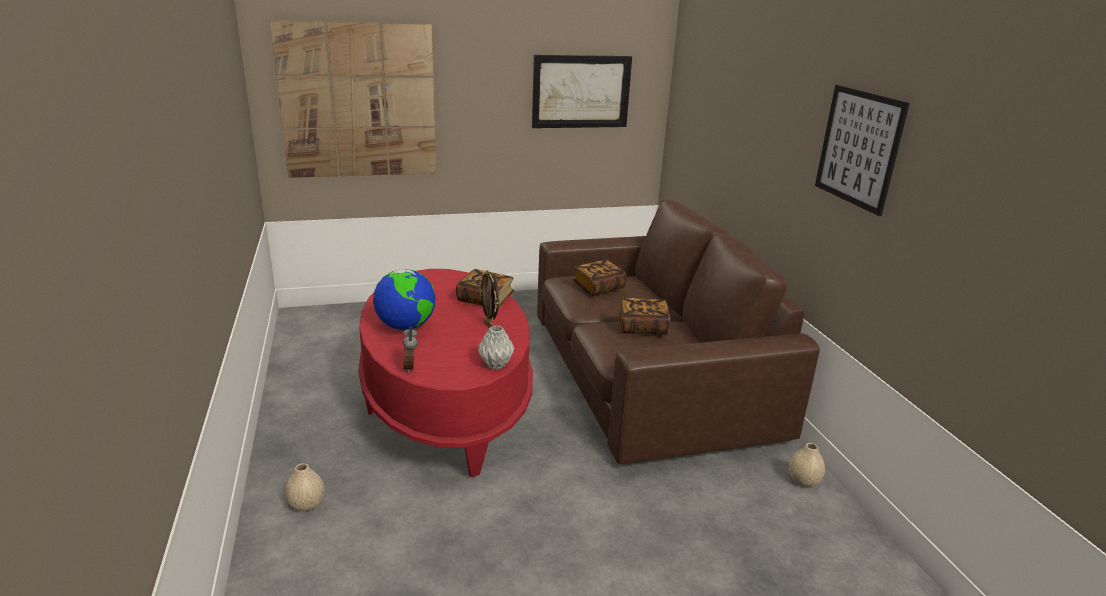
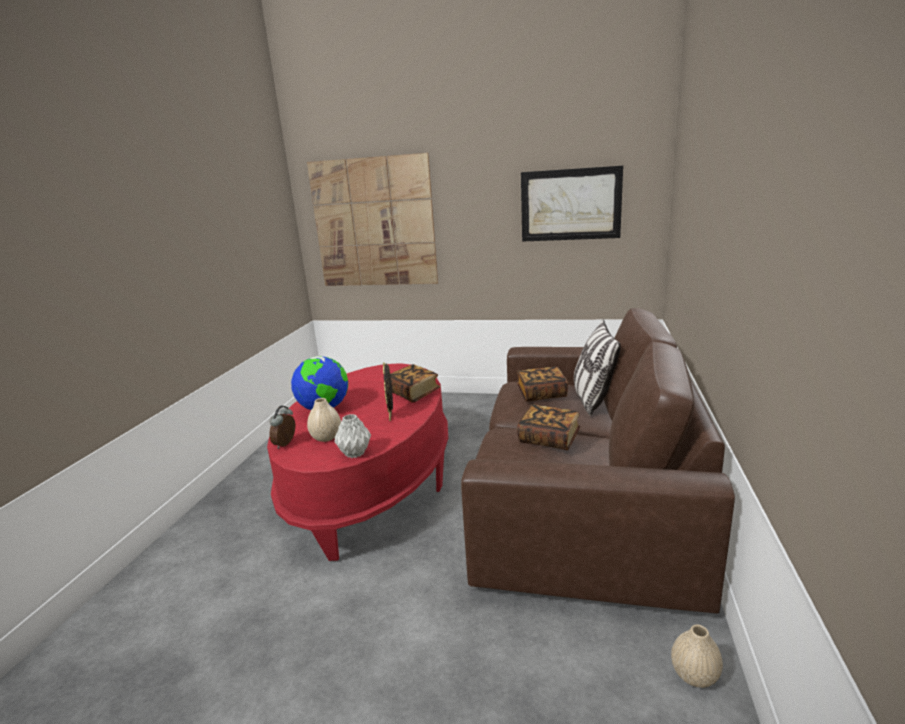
camera: 30 degrees right, 5 degrees down
beige vase [285,463,324,511] -> beige vase moved to [307,398,341,442]
picture [815,85,910,216] -> none
none -> pillow [574,319,621,416]

